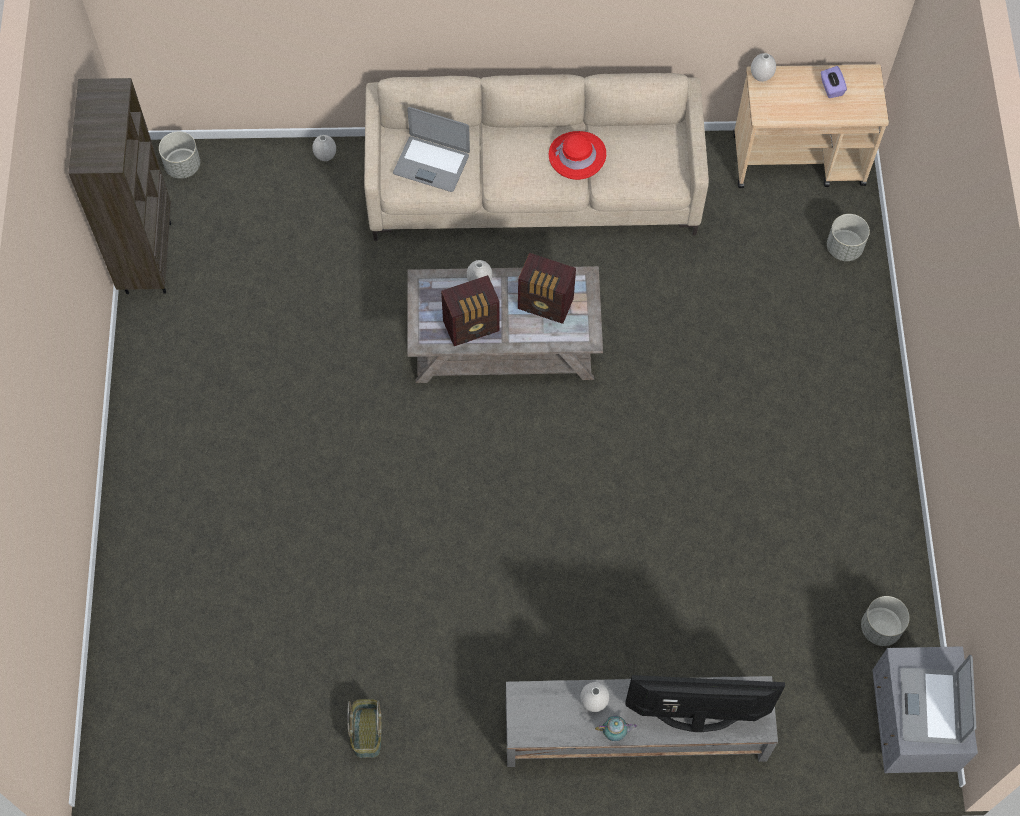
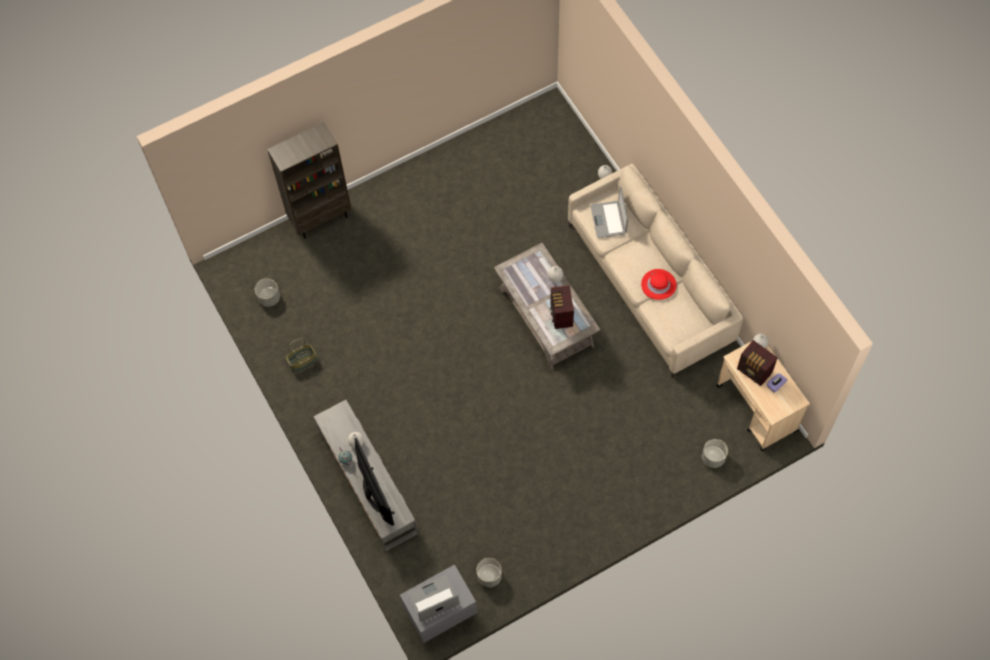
camera: 65 degrees right, 0 degrees up
brown bookcase [68,78,171,294] -> brown bookcase moved to [267,122,351,238]
grey planter [159,131,200,179] -> grey planter moved to [255,279,280,307]
radio [441,275,500,346] -> radio moved to [737,340,778,386]

